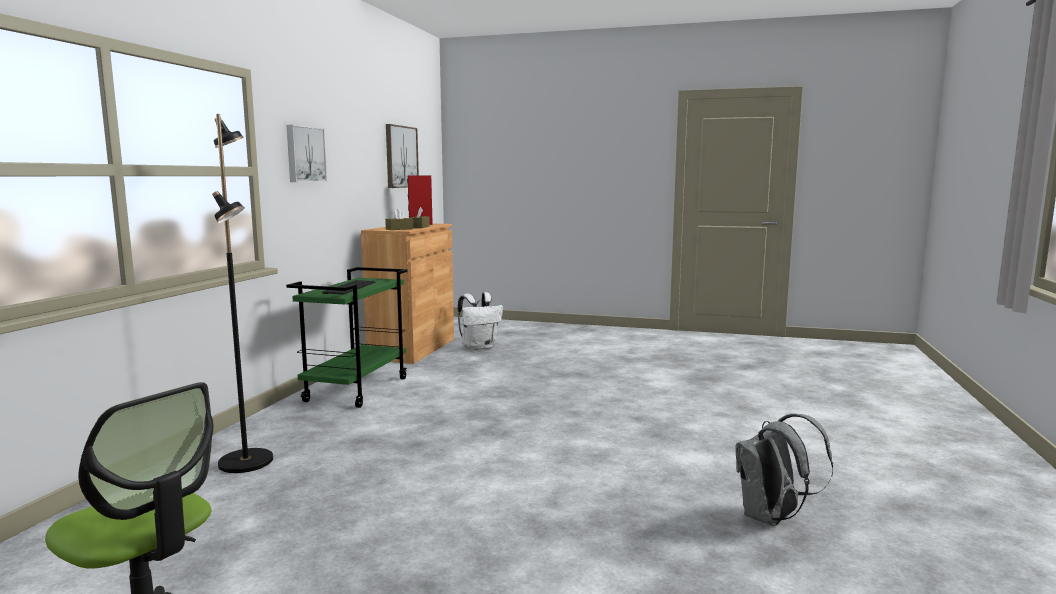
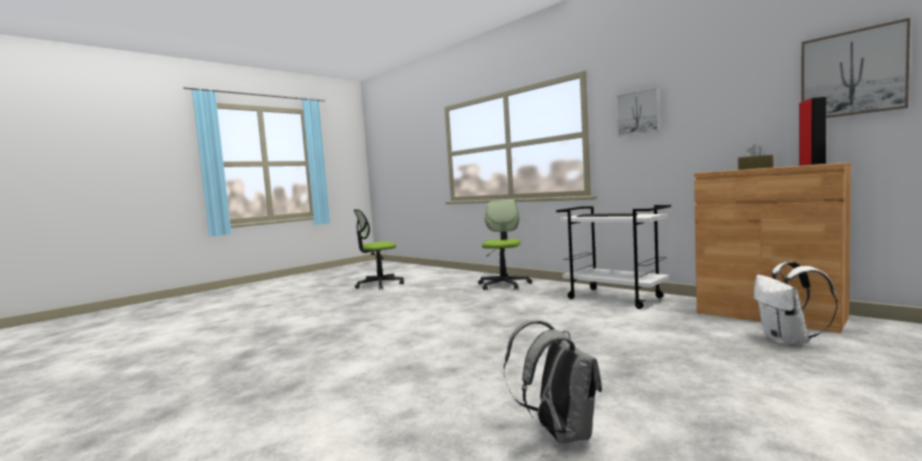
camera: 120 degrees right, 5 degrees down
black floor lamp [212,114,273,473] -> office chair [478,200,532,290]
green cart [286,267,408,408] -> white cart [556,205,671,309]
brown tissue box [385,208,413,230] -> none
grey backpack [736,413,833,526] -> grey backpack moved to [504,320,602,444]

